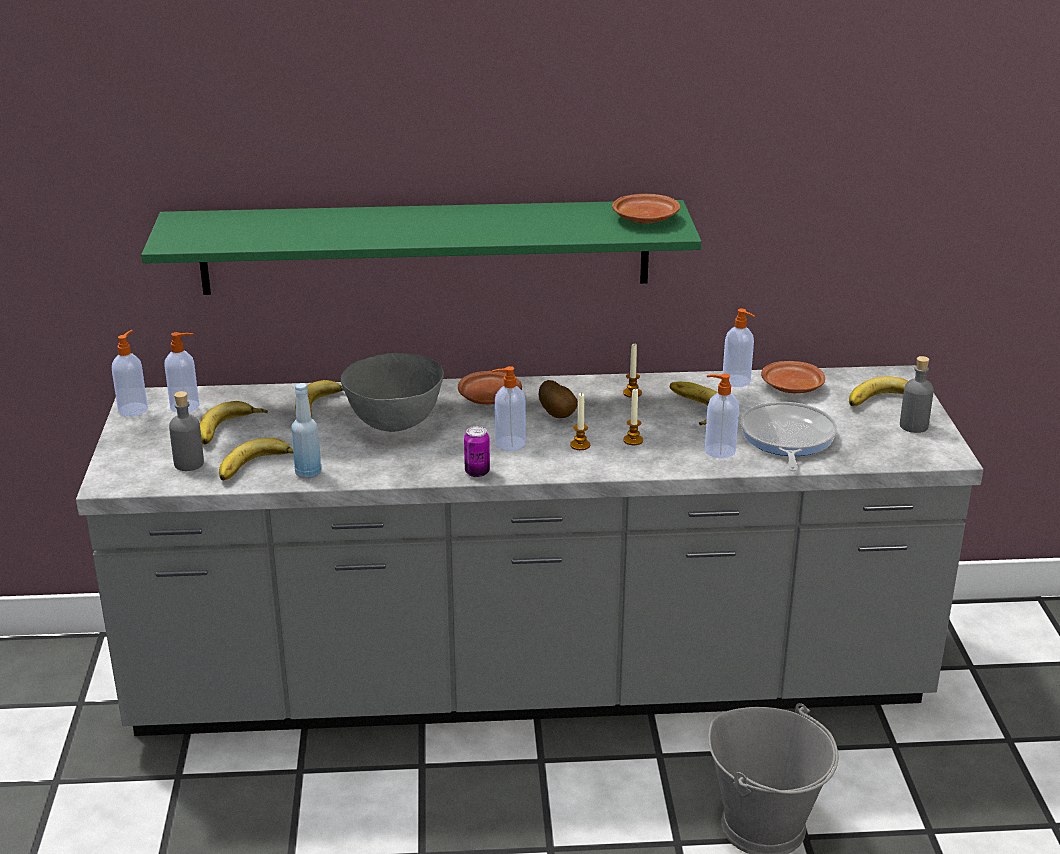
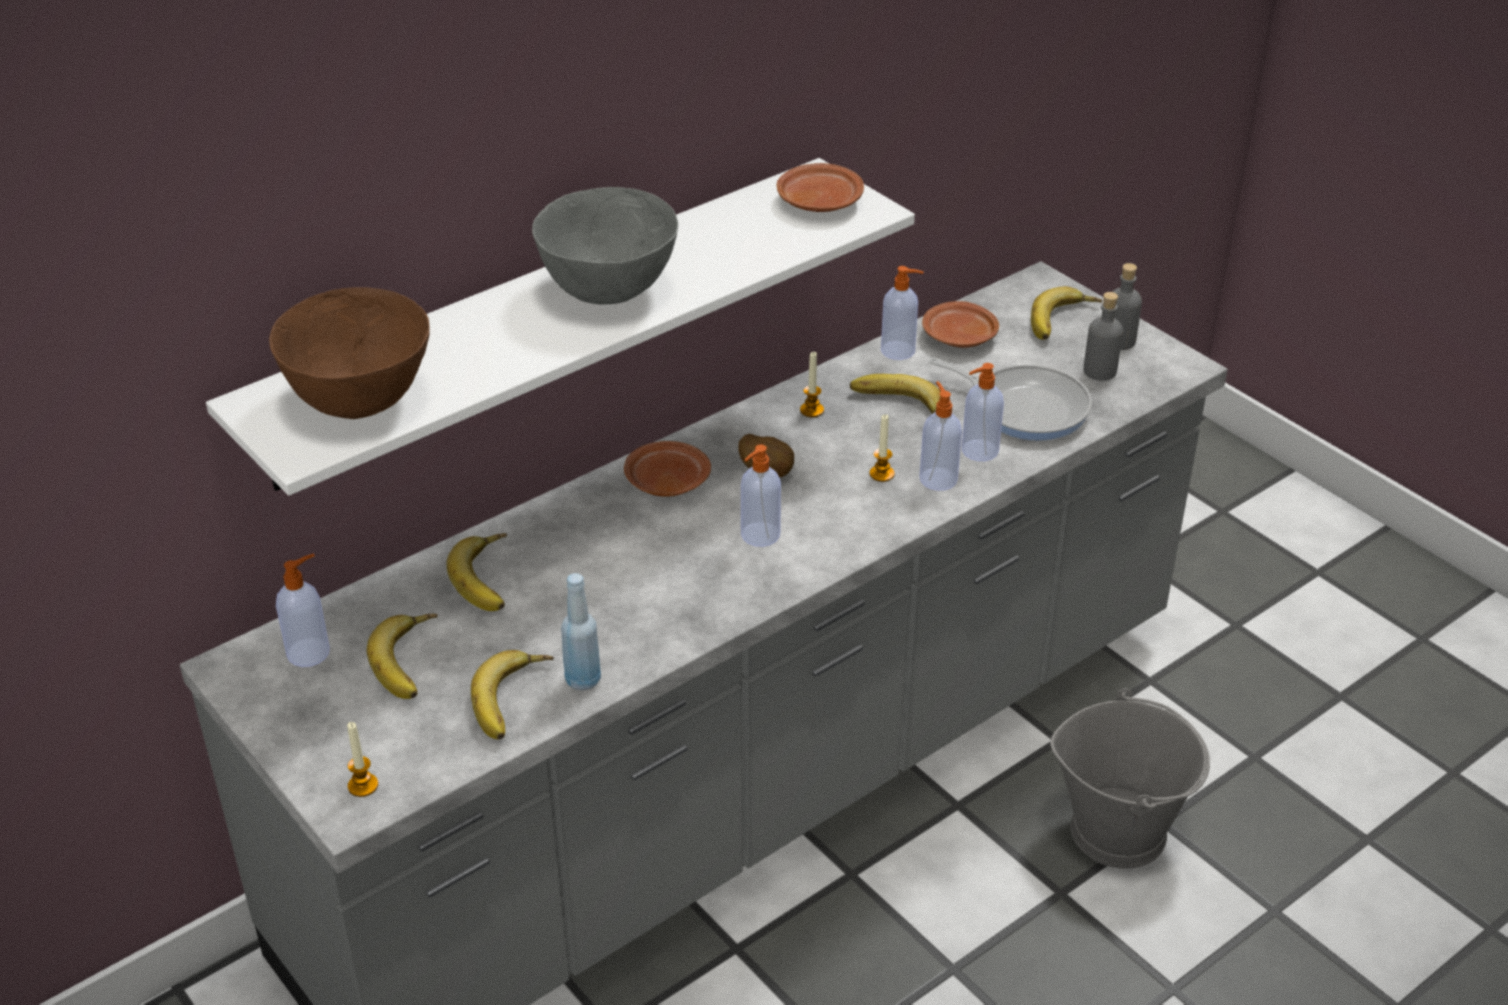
camera: 35 degrees left, 10 degrees up
soap dispenser [112,330,148,416] -> soap dispenser moved to [919,381,962,491]
green shelf [141,200,702,295] -> white shelf [206,158,915,496]
grey bottle [169,391,204,471] -> grey bottle moved to [1083,292,1123,381]
grey bowl [341,353,444,432] -> grey bowl moved to [532,187,678,305]
can [464,426,490,477] -> none
candle [570,392,590,450] -> candle moved to [347,722,378,797]
frying pan [740,402,837,471] -> frying pan turned 150 degrees clockwise [929,358,1092,441]
none -> brown bowl [269,287,430,419]

